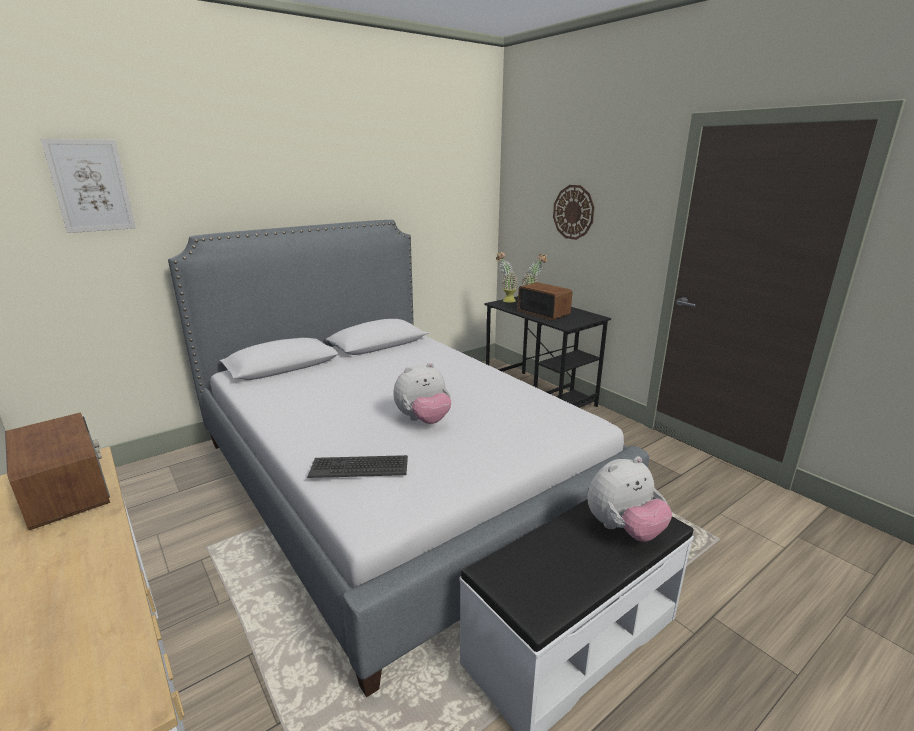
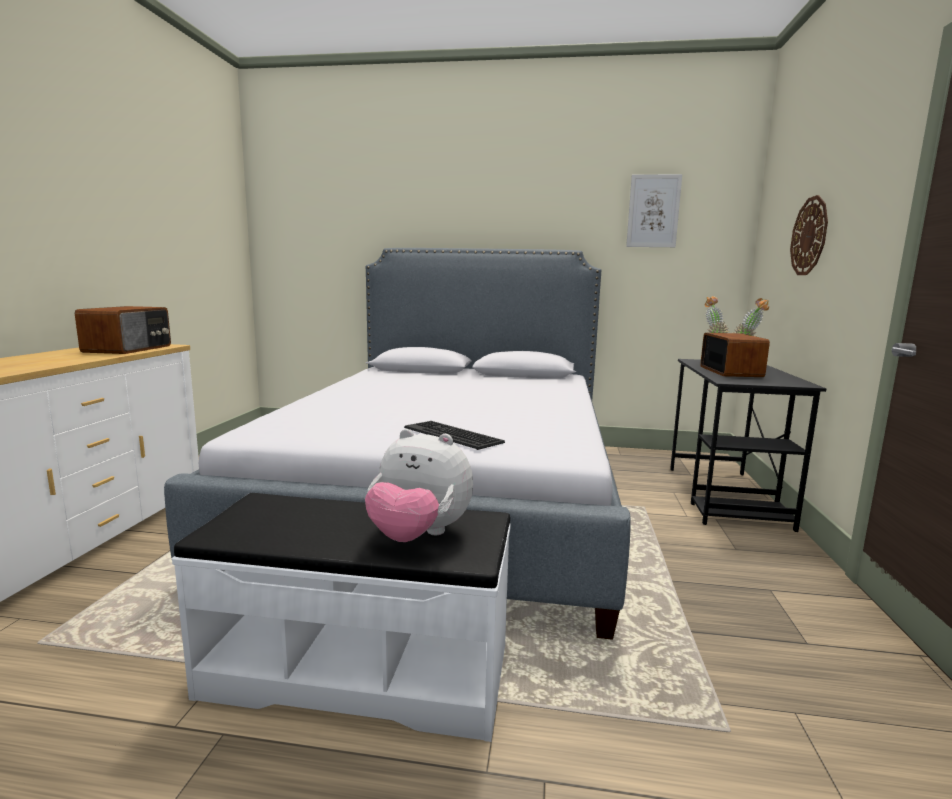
camera: 45 degrees right, 10 degrees down
picture [41,139,136,233] -> picture moved to [626,174,682,247]
keyboard [307,455,408,478] -> keyboard moved to [404,421,505,450]
plush toy [393,363,451,424] -> none

